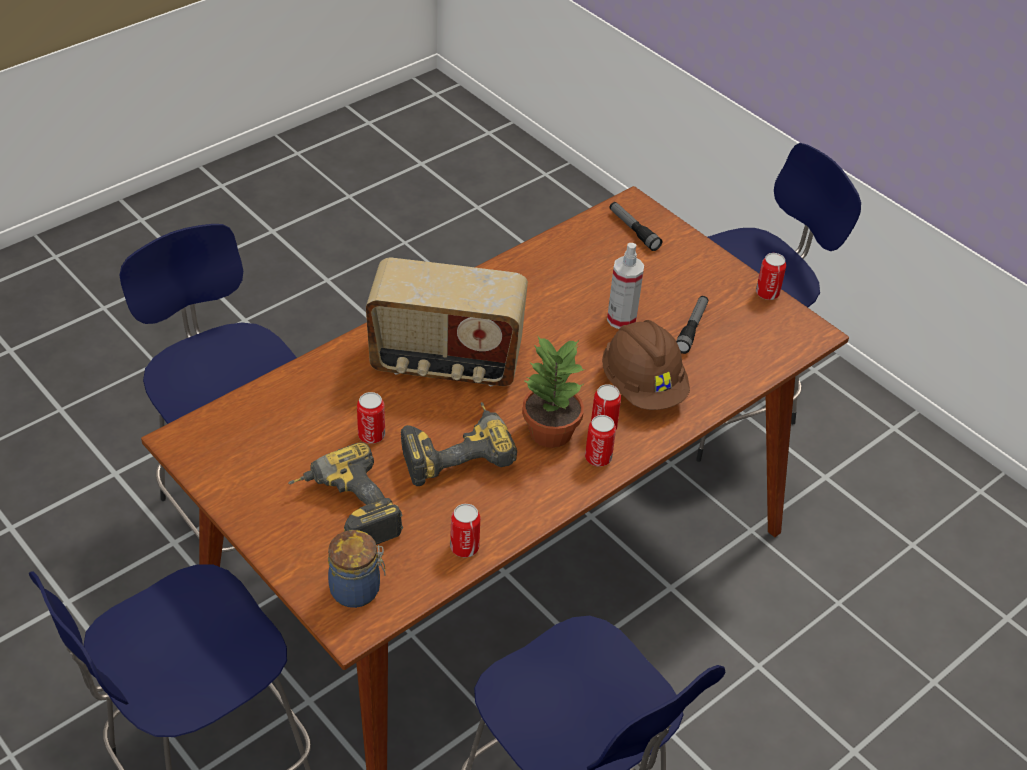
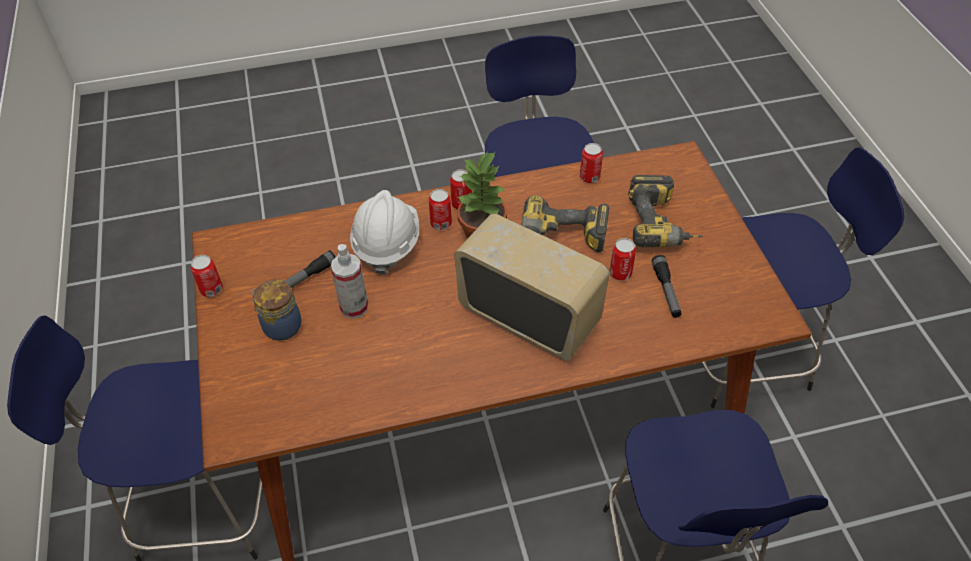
camera: 150 degrees left, 5 degrees up
jar [328,530,385,608] -> jar moved to [251,279,301,341]
brown hard hat [602,320,690,410] -> white hard hat [350,190,419,274]
flashlight [610,202,662,251] -> flashlight moved to [652,255,682,318]

